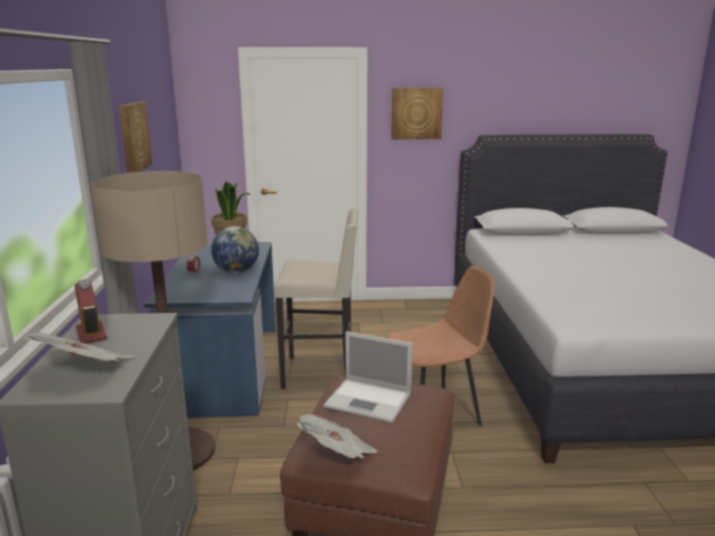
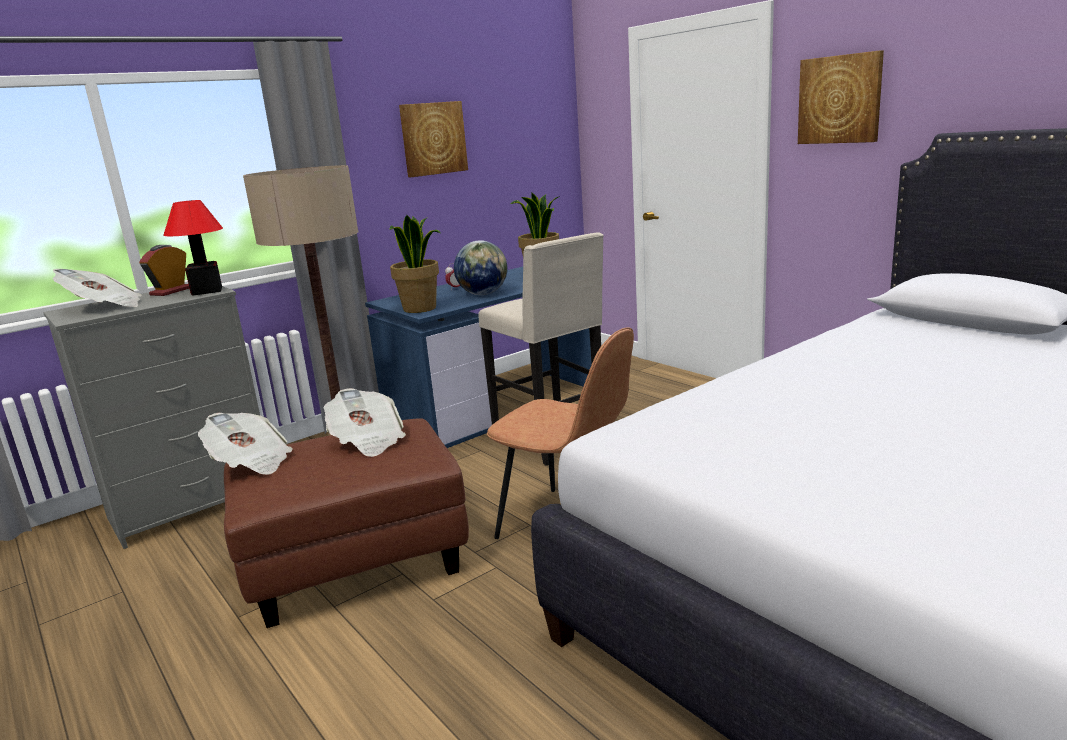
camera: 55 degrees right, 0 degrees up
laptop [324,331,413,423] -> newspaper [324,388,406,457]
none -> table lamp [163,200,223,296]
none -> potted plant [390,215,441,313]

